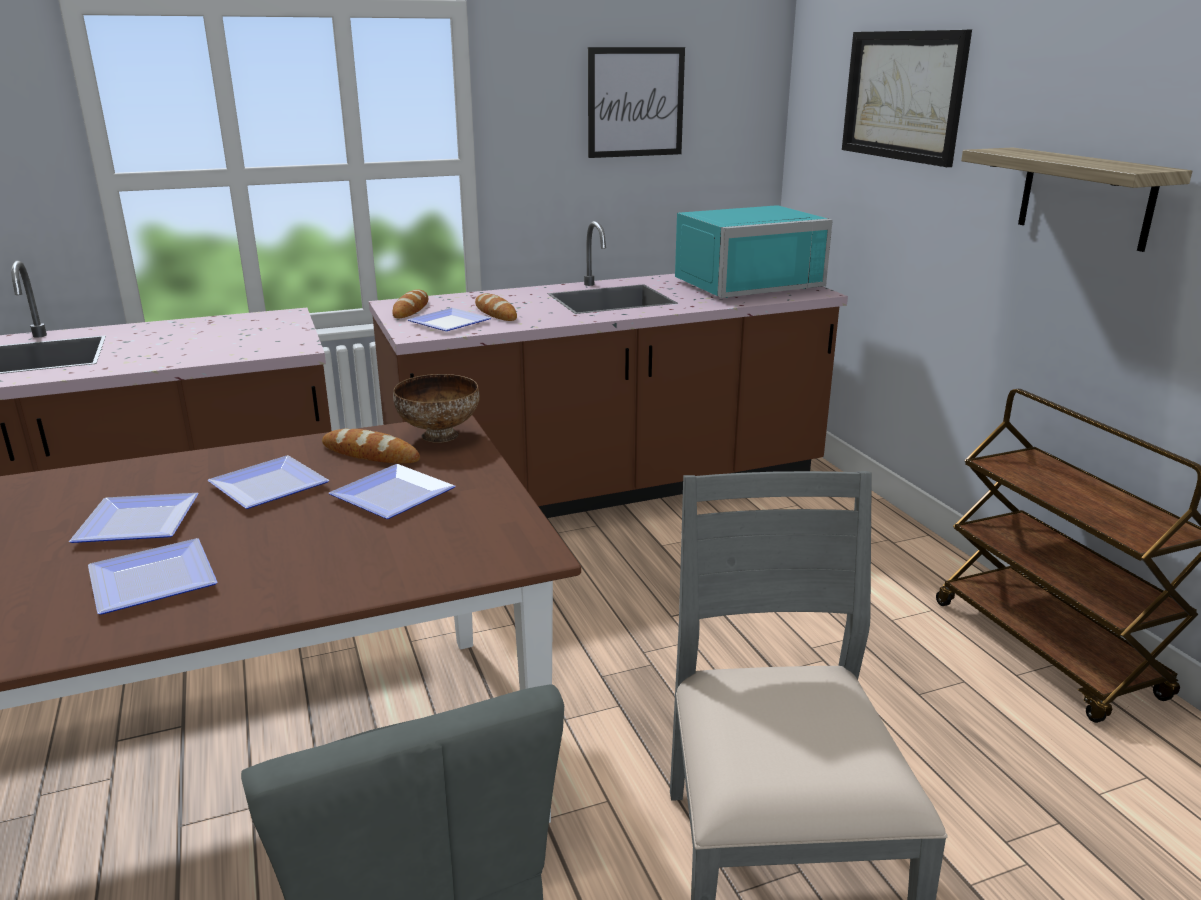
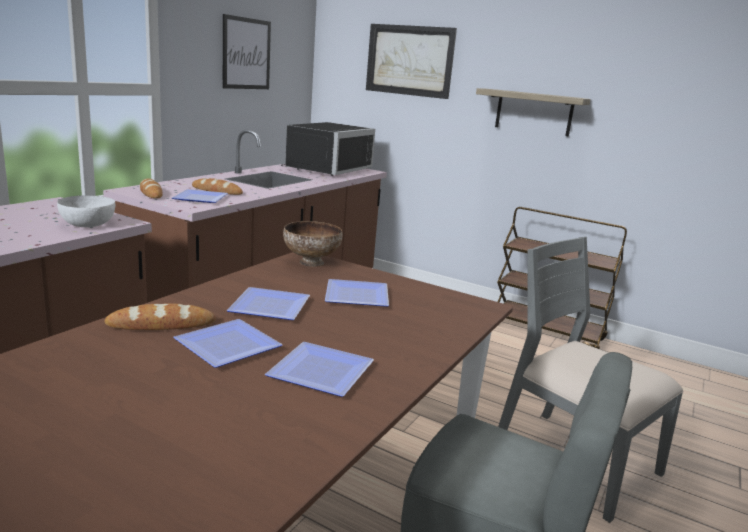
camera: 40 degrees left, 5 degrees down
bread [322,429,420,463] -> bread moved to [104,303,216,330]
turquoise microwave [675,205,833,298] -> black microwave [281,122,375,176]
none -> white bowl [57,195,115,227]

